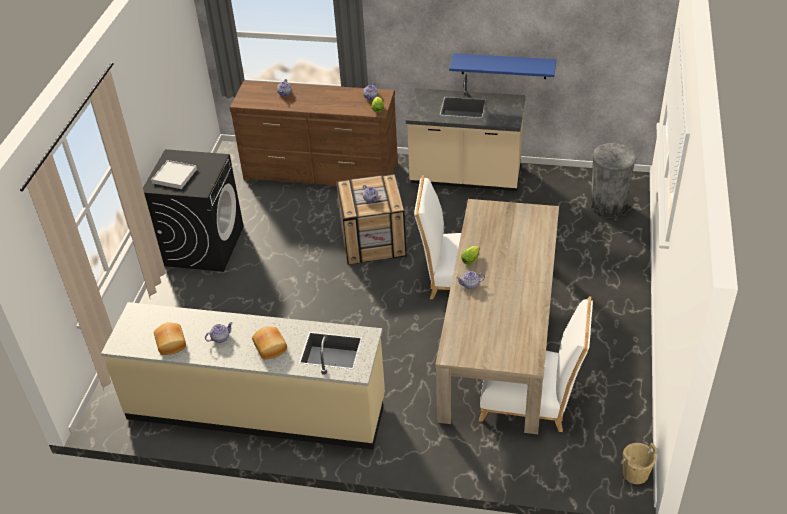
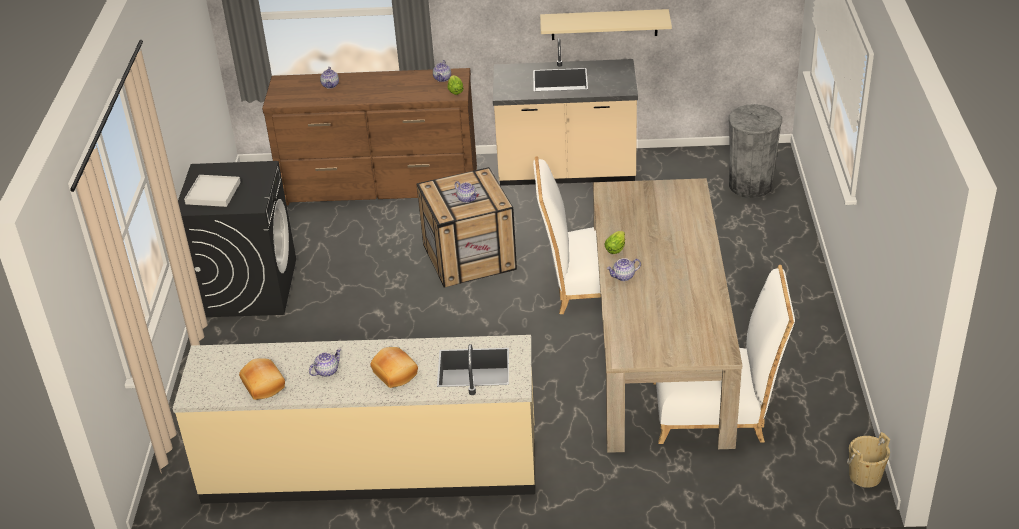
camera: 10 degrees left, 5 degrees down
blue shelf [449,53,556,79] -> beige shelf [540,9,672,40]

